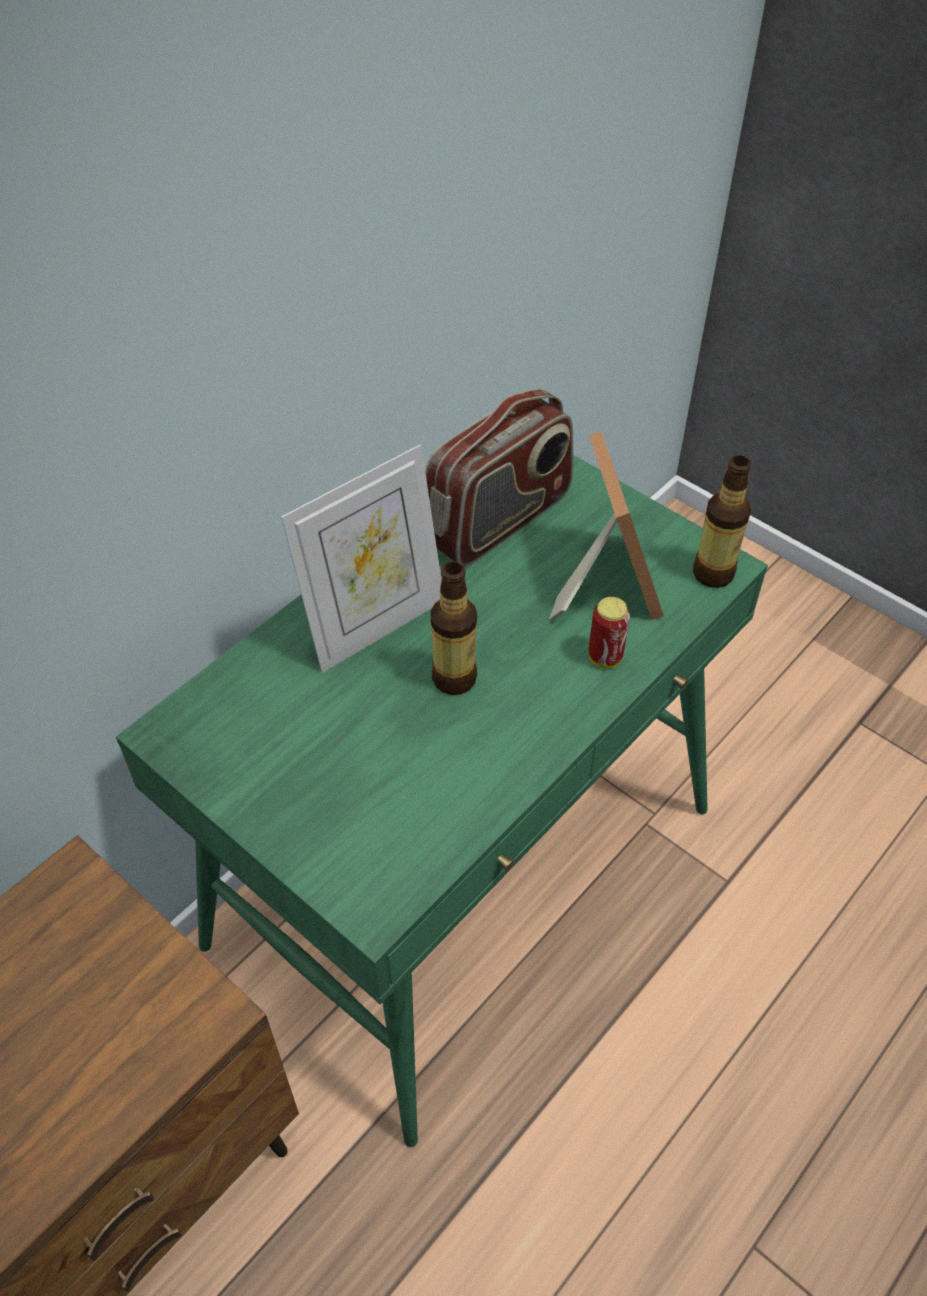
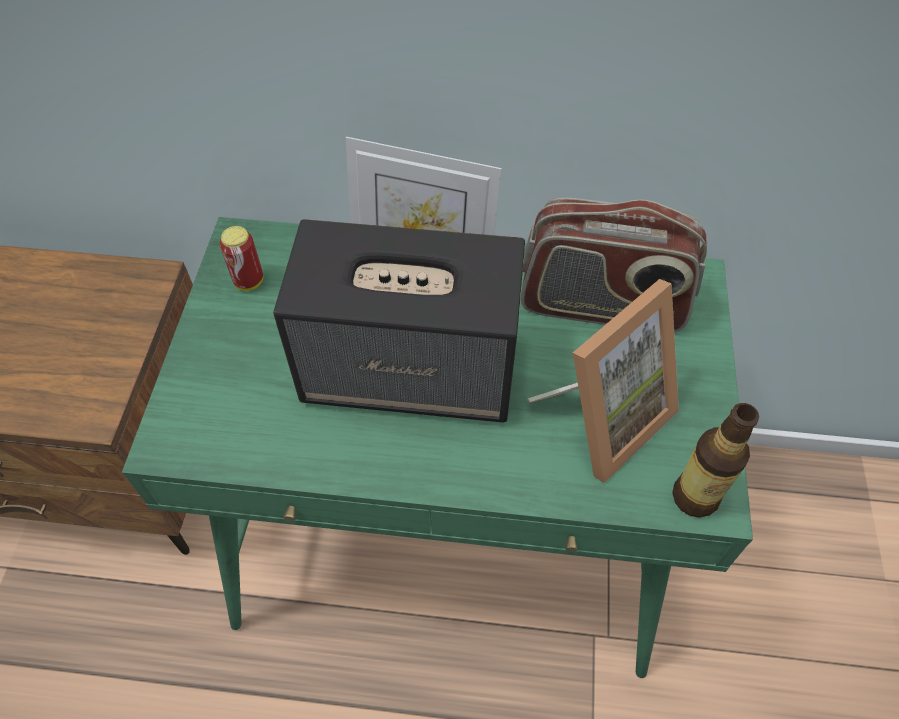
camera: 55 degrees right, 5 degrees up
bottle [431,562,477,695] -> speaker [273,219,525,423]
can [589,597,630,668] -> can moved to [220,226,263,291]

